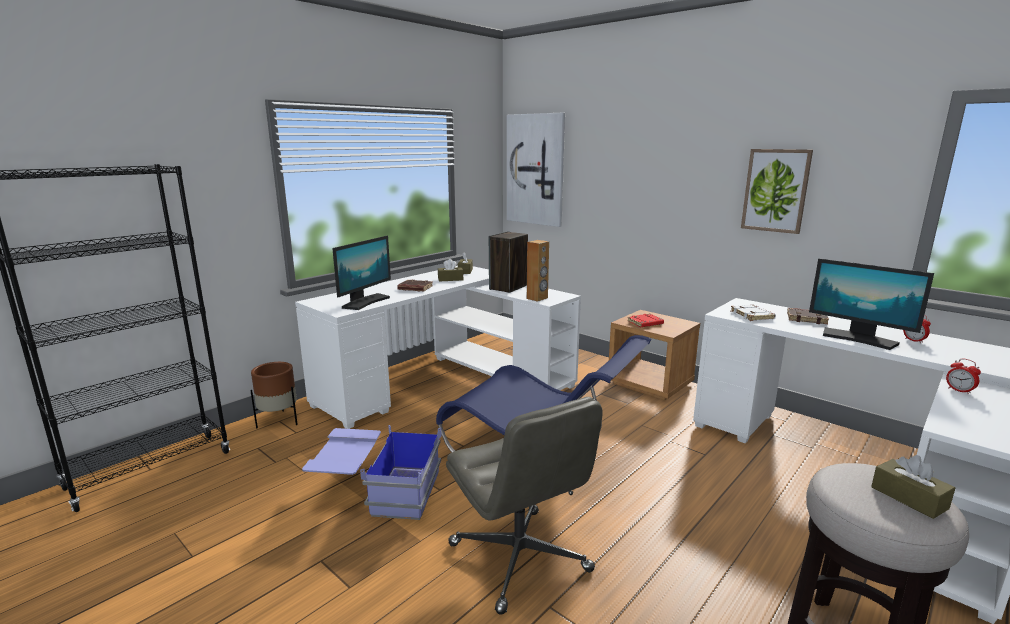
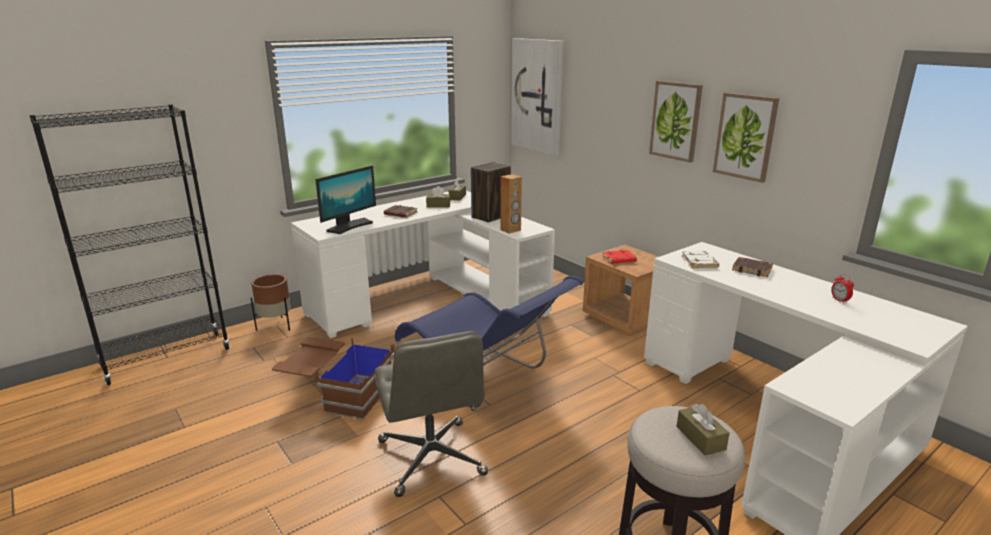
camera: 10 degrees right, 5 degrees up
blue storage box [302,425,442,520] -> brown storage box [272,337,395,419]
monitor [809,258,934,350] -> none
alarm clock [946,358,981,394] -> none
none -> picture [649,81,703,163]

